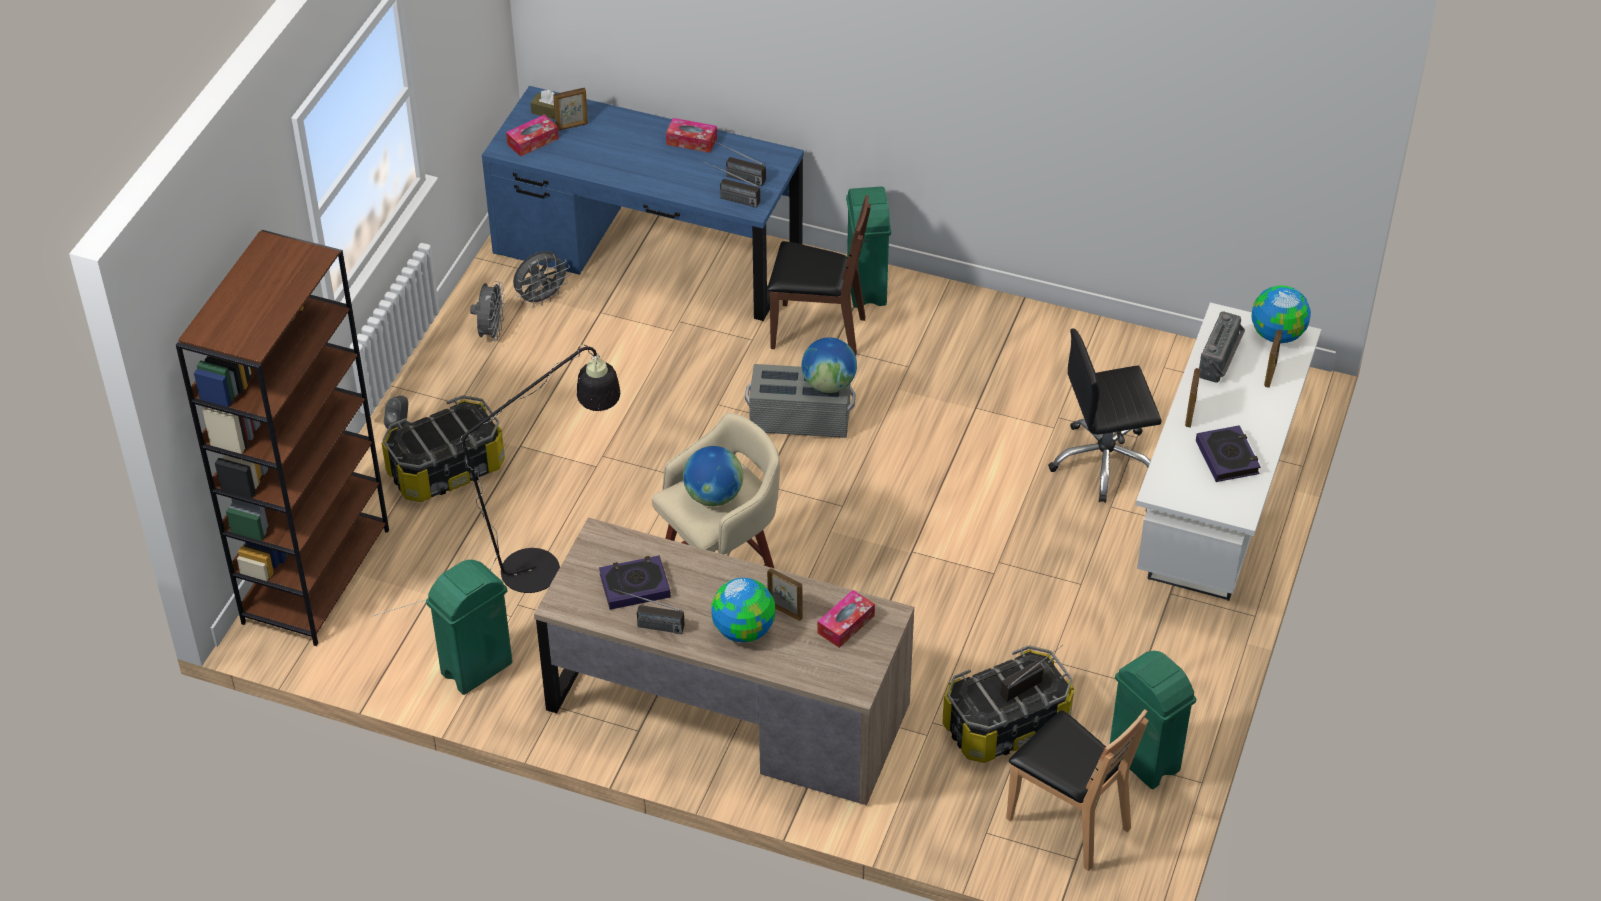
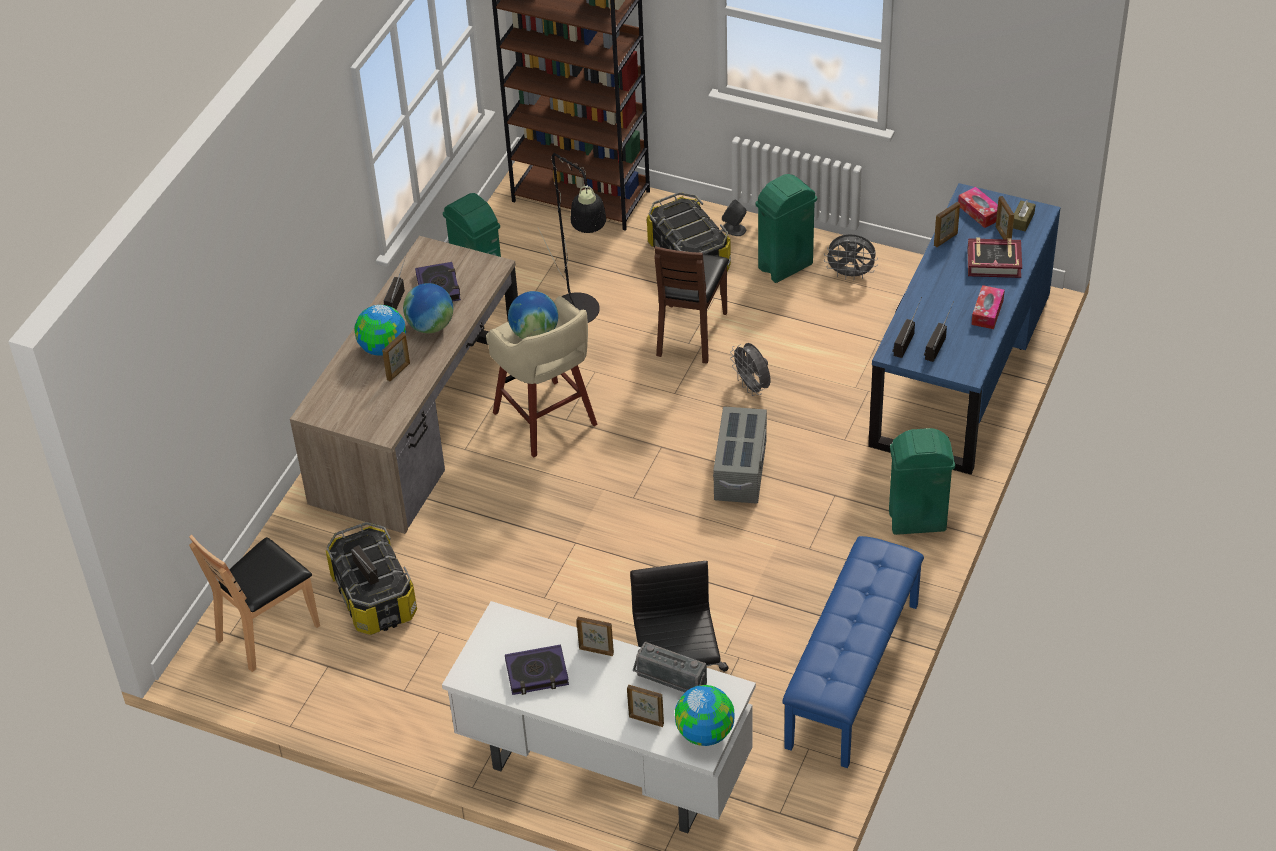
camera: 95 degrees right, 0 degrees up
grey fan [513,251,571,307] -> grey fan moved to [730,343,770,396]
brown chair [767,195,871,356] -> brown chair moved to [654,246,729,363]
globe [802,337,857,393] -> globe moved to [403,283,453,333]
tissue box [818,590,875,648] -> none
green trash can [1110,651,1196,789] -> green trash can moved to [756,174,817,283]
none -> blue bench [783,536,924,768]
none -> picture frame [934,202,960,247]
none -> book [968,237,1022,278]

